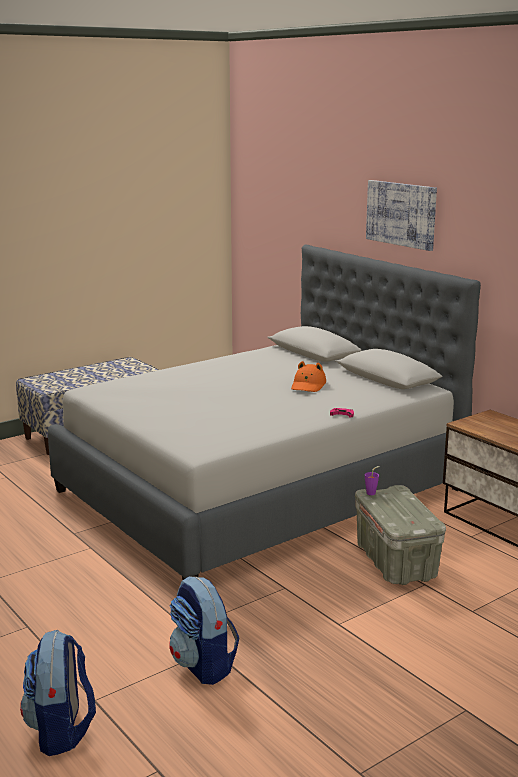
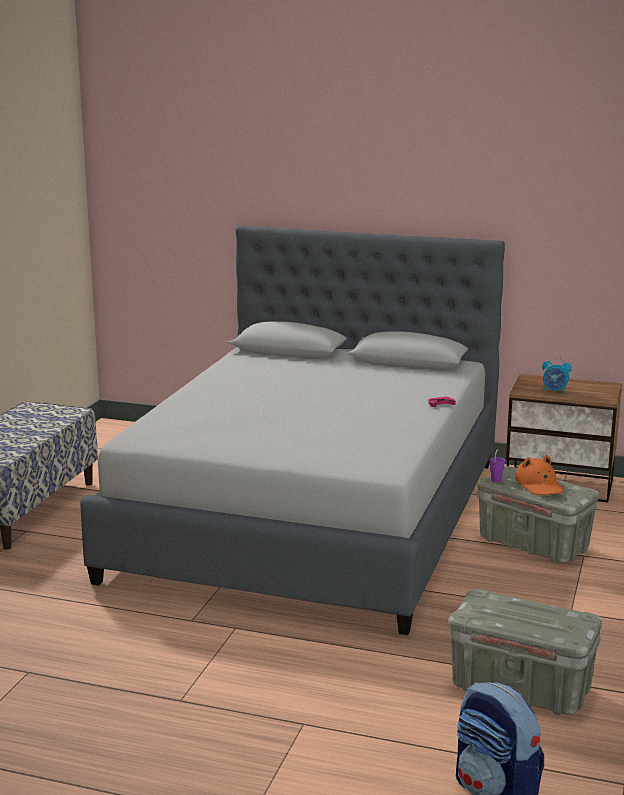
camera: 35 degrees left, 0 degrees up
backpack [169,576,239,685] -> grey storage box [449,589,602,715]
orange hat [291,361,326,392] -> orange hat moved to [515,455,564,495]
picture [366,180,437,251] -> none
none -> alarm clock [542,357,572,394]

